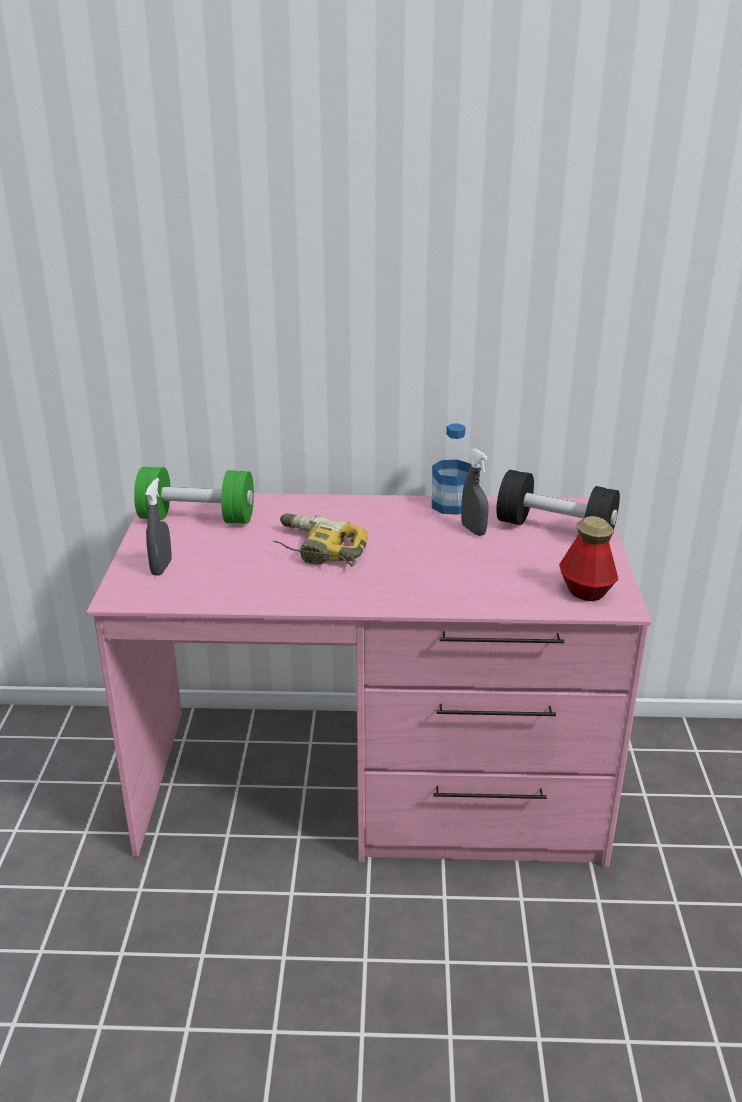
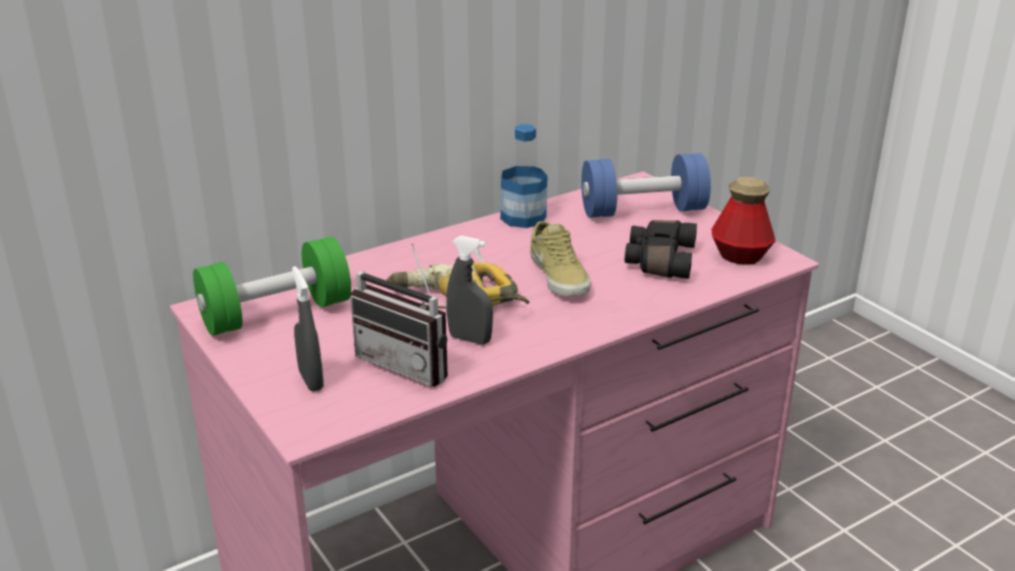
camera: 35 degrees left, 0 degrees up
grey spray bottle [461,448,489,536] -> grey spray bottle moved to [446,236,493,344]
black dumbbell [496,470,620,540] -> blue dumbbell [581,153,711,218]
none -> radio [350,243,448,387]
none -> beige shoe [530,221,591,296]
none -> black binoculars [625,220,697,279]

